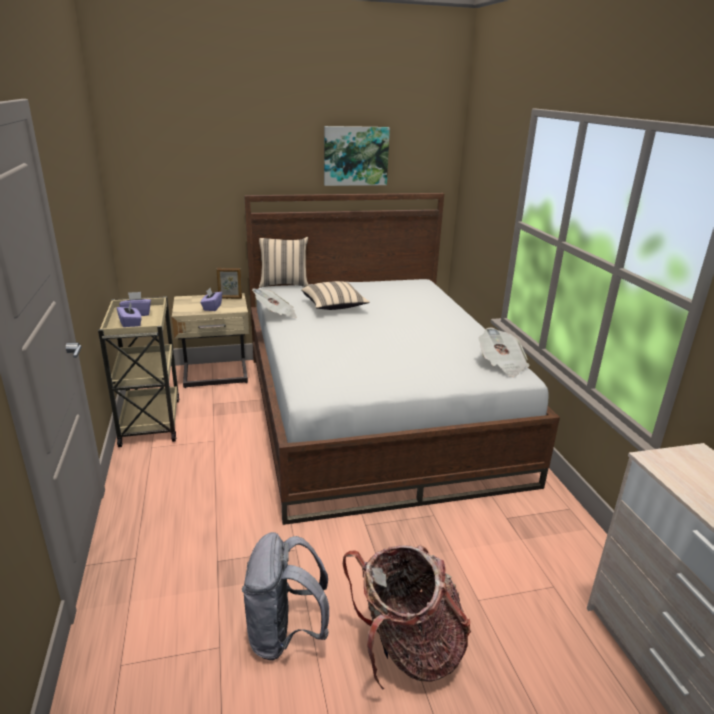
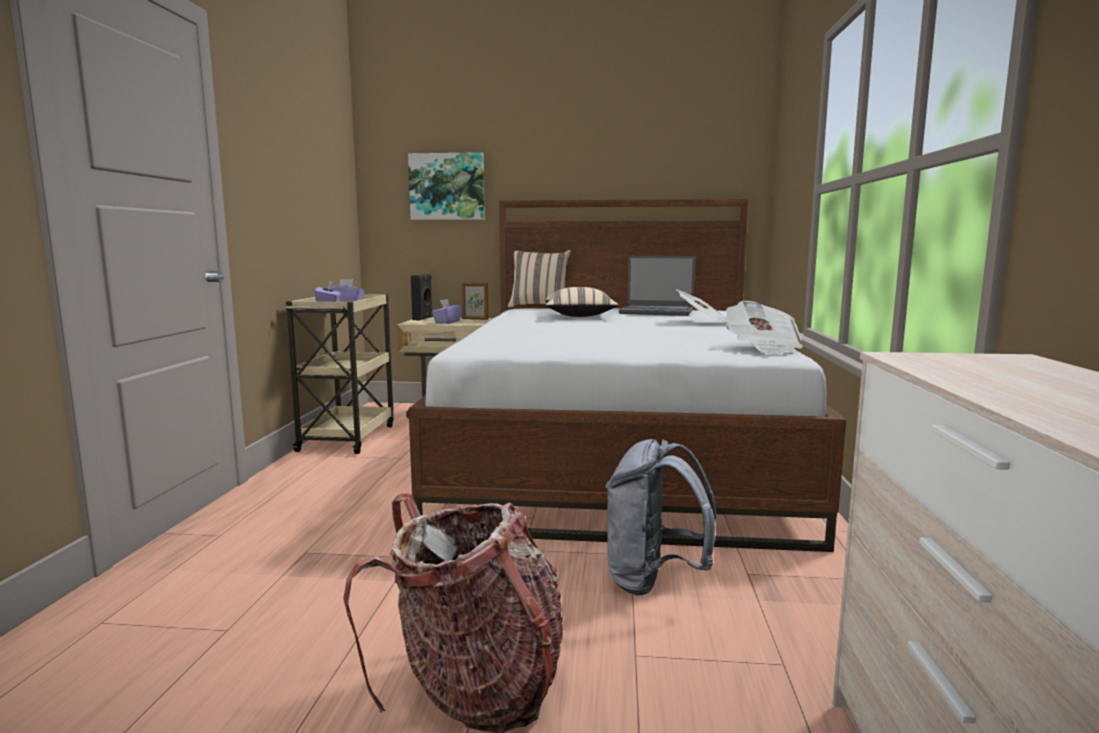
camera: 20 degrees right, 15 degrees down
grey backpack [242,532,329,660] -> grey backpack moved to [606,439,716,595]
newspaper [252,289,297,318] -> newspaper moved to [675,289,727,323]
picture [324,126,390,186] -> picture moved to [408,152,485,220]
none -> black speaker [411,274,433,321]
none -> laptop [619,256,695,316]

